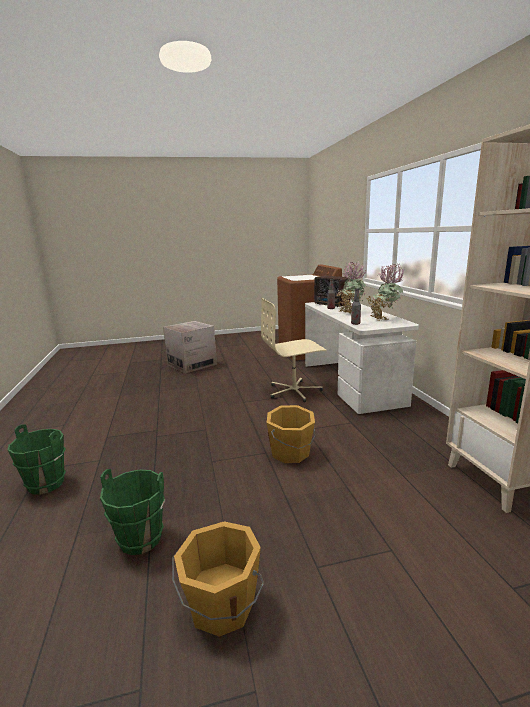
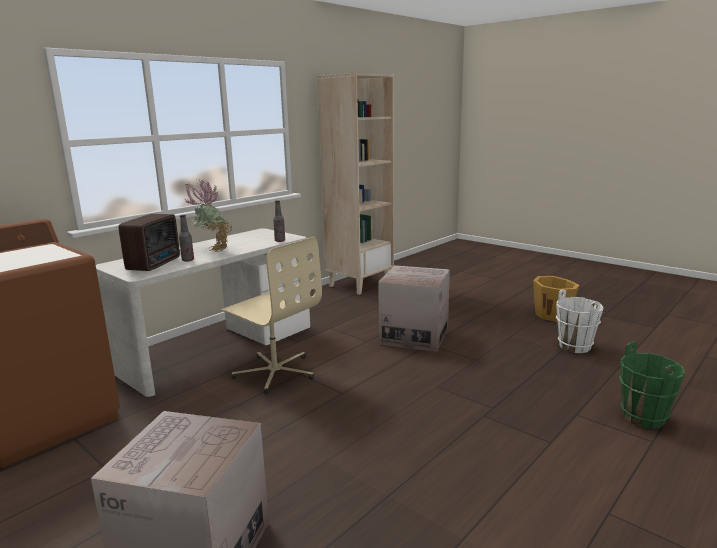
camera: 125 degrees left, 0 degrees up
green bucket [100,469,165,555] -> white bucket [556,289,604,353]
orange bucket [267,405,315,463] -> cardboard box [378,265,450,351]
potted plant [367,263,405,320] -> none

